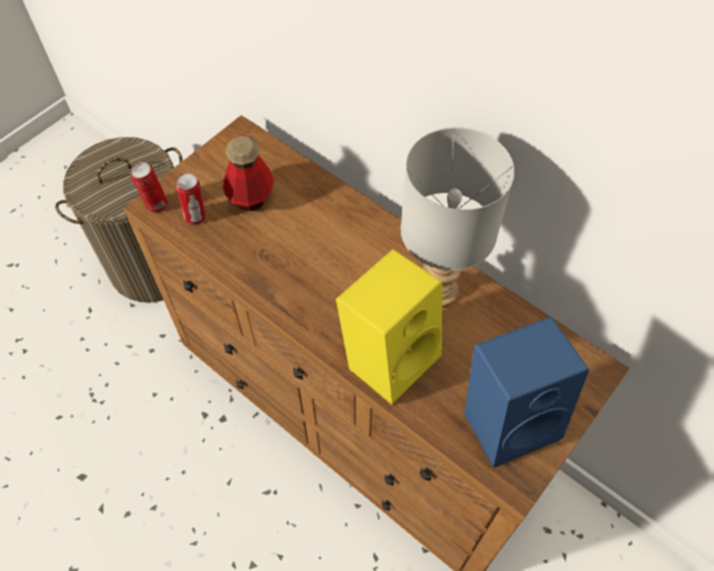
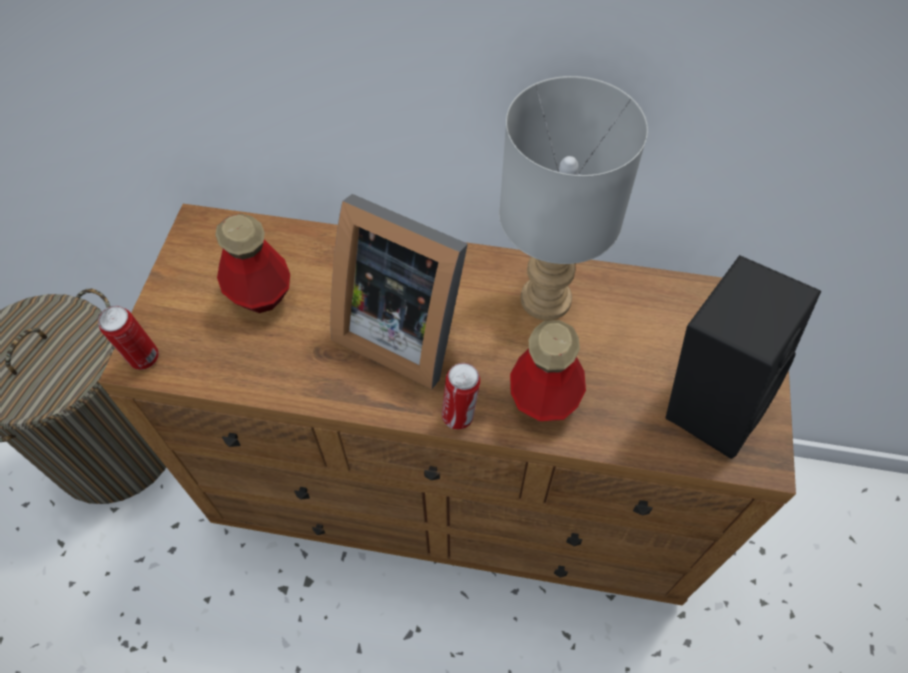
camera: 30 degrees left, 0 degrees up
can [176,173,206,225] -> can moved to [442,363,480,430]
yellow speaker [336,249,442,405] -> bottle [510,320,586,421]
blue speaker [464,317,589,468] -> black speaker [665,255,821,459]
none -> picture frame [330,194,468,389]

